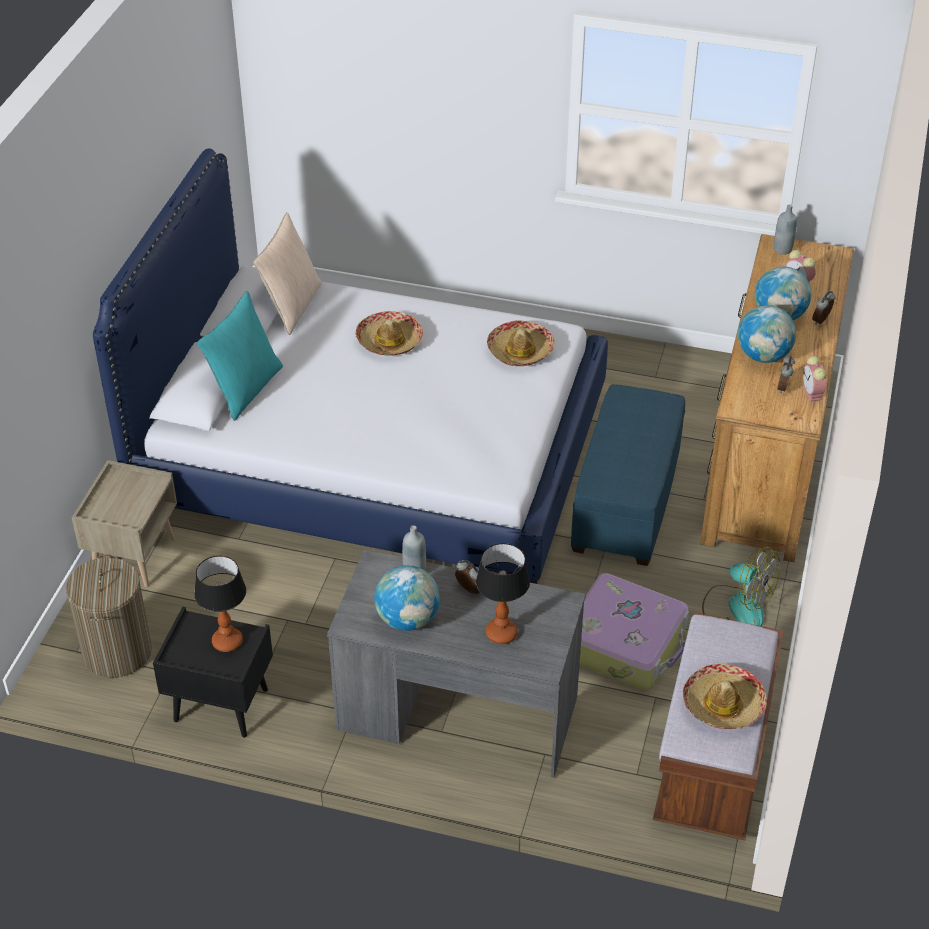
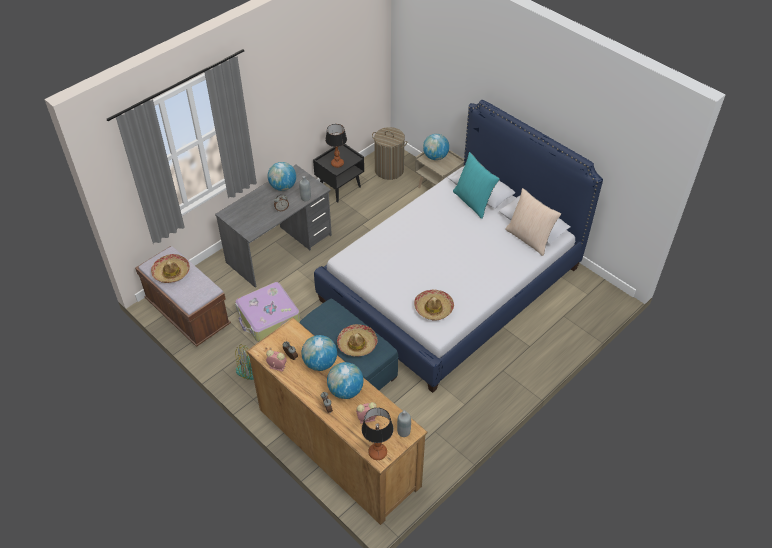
camera: 120 degrees right, 5 degrees up
hat [355,311,423,356] -> hat moved to [337,324,378,357]
table lamp [476,543,530,644] -> table lamp moved to [362,408,394,460]
none -> globe [423,134,449,160]

